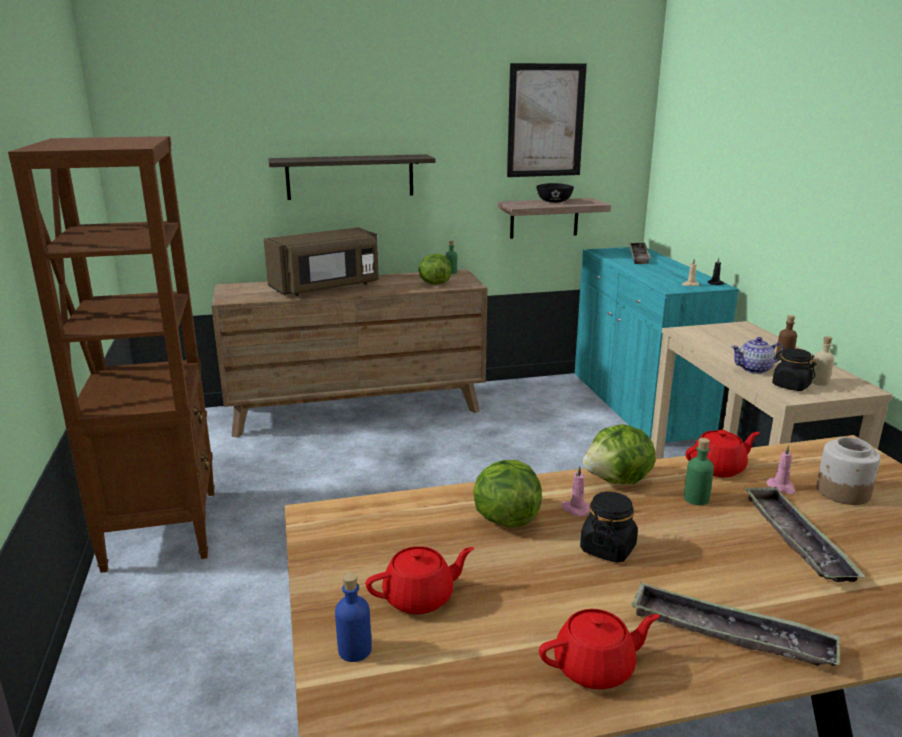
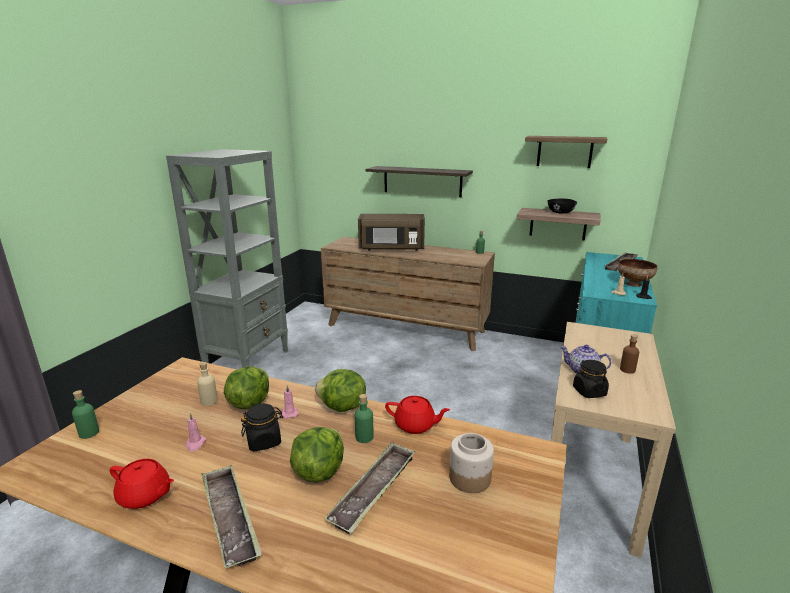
camera: 35 degrees right, 0 degrees up
brown bookcase [8,136,215,573] -> grey bookcase [166,149,288,368]
blue bottle [335,572,372,662] -> green bottle [72,390,99,439]
red teapot [365,546,474,614] -> none
lettuce [418,254,451,285] -> lettuce moved to [290,427,344,483]
picture [507,63,587,177] -> shelf [525,136,607,168]
pink candle [766,445,796,494] -> pink candle moved to [185,413,206,452]
beige bottle [812,336,834,386] -> beige bottle moved to [197,362,218,406]
none -> bowl [618,259,658,287]

